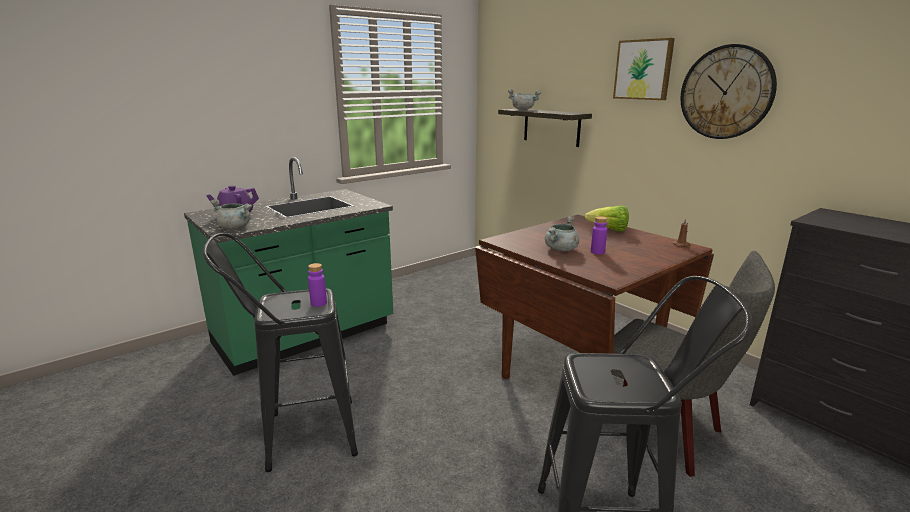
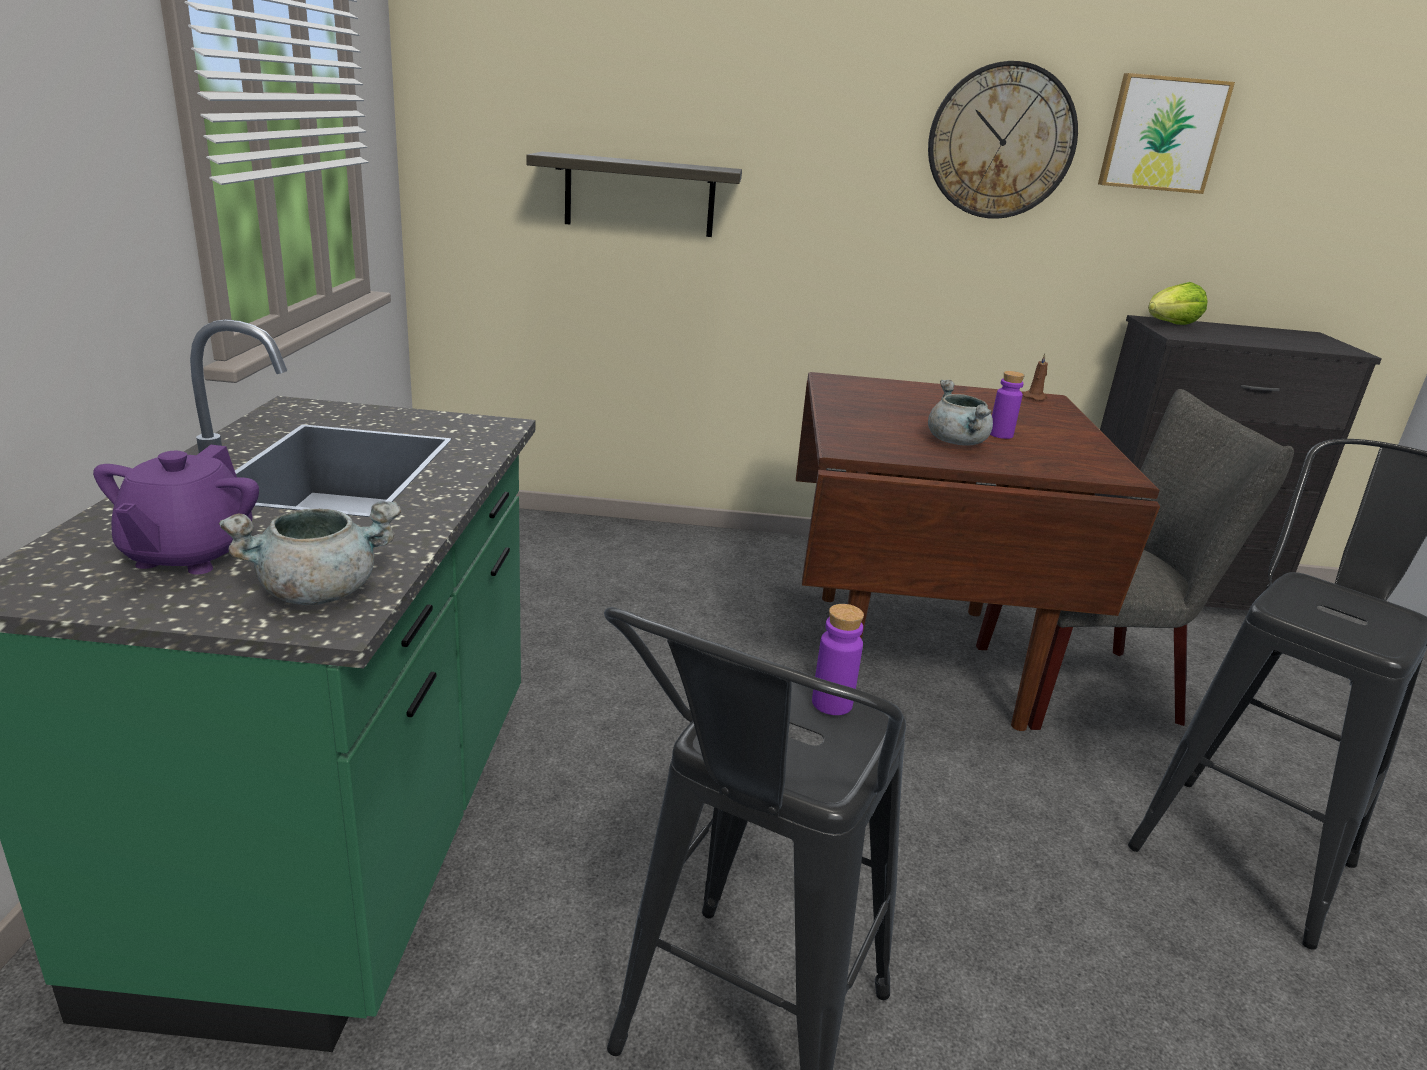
camera: 50 degrees left, 5 degrees up
grey cooking pot [508,89,541,110] -> none
lettuce [584,206,629,231] -> lettuce moved to [1148,282,1207,325]
picture [613,38,675,100] -> picture moved to [1098,73,1235,194]

